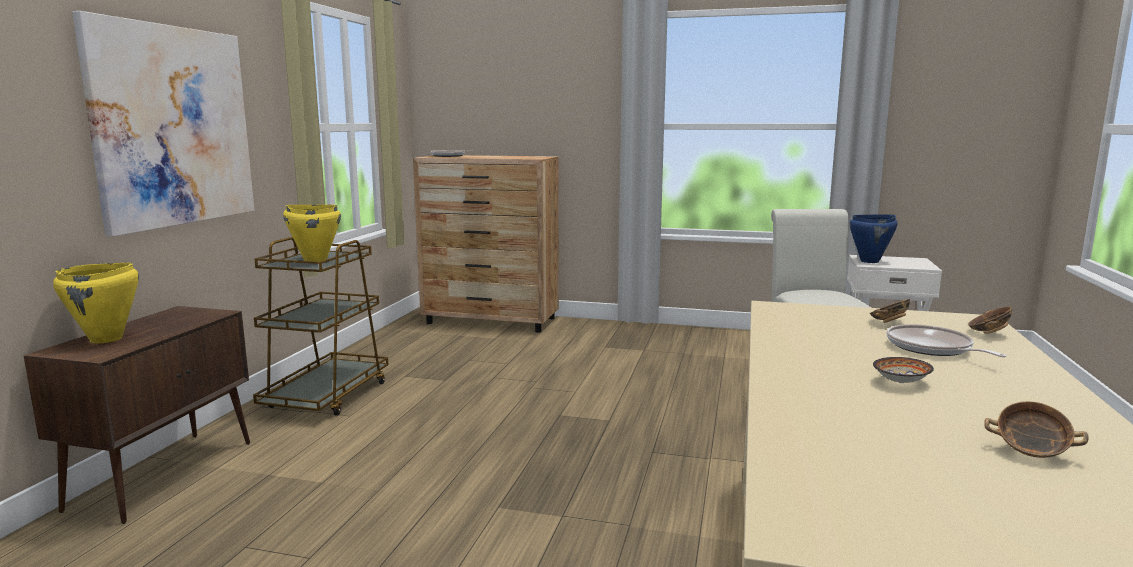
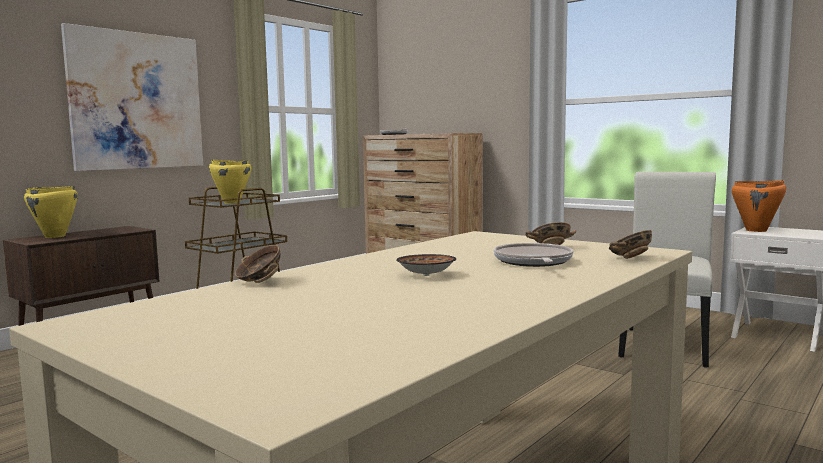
camera: 25 degrees right, 5 degrees down
blue cooking pot [850,214,897,263] -> orange cooking pot [732,180,786,232]
bowl [984,401,1088,458] -> bowl moved to [235,245,280,283]

